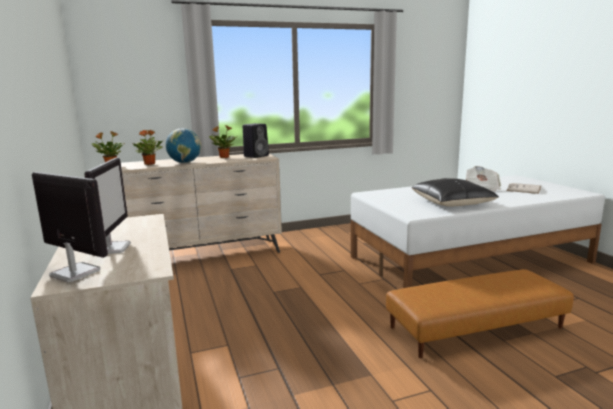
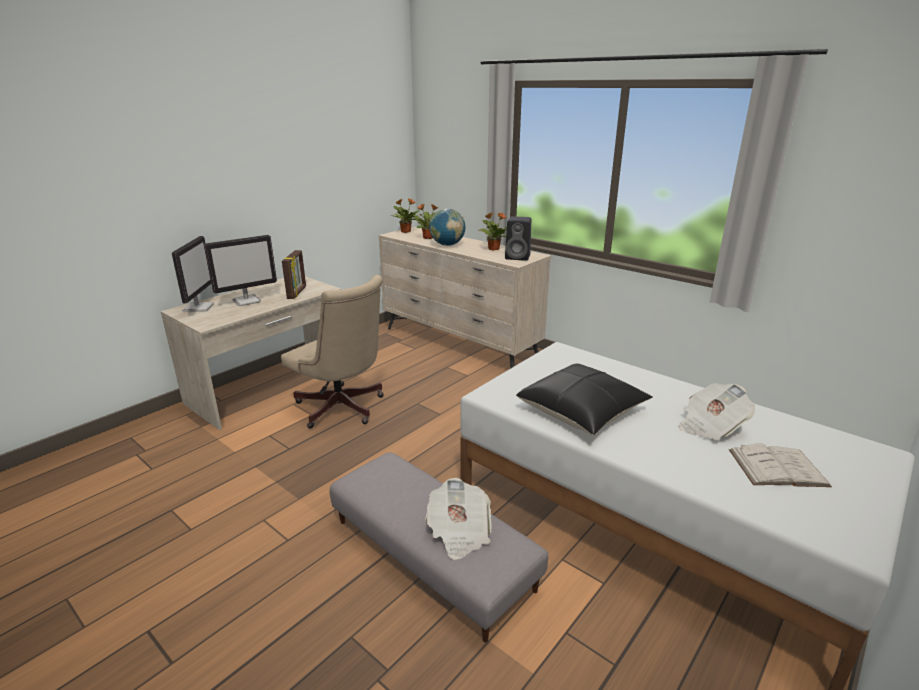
camera: 60 degrees right, 10 degrees up
brown ottoman [386,269,574,358] -> grey ottoman [330,452,548,643]
none -> beige office chair [281,275,384,429]
none -> picture frame [282,250,306,299]
none -> newspaper [425,478,492,560]

